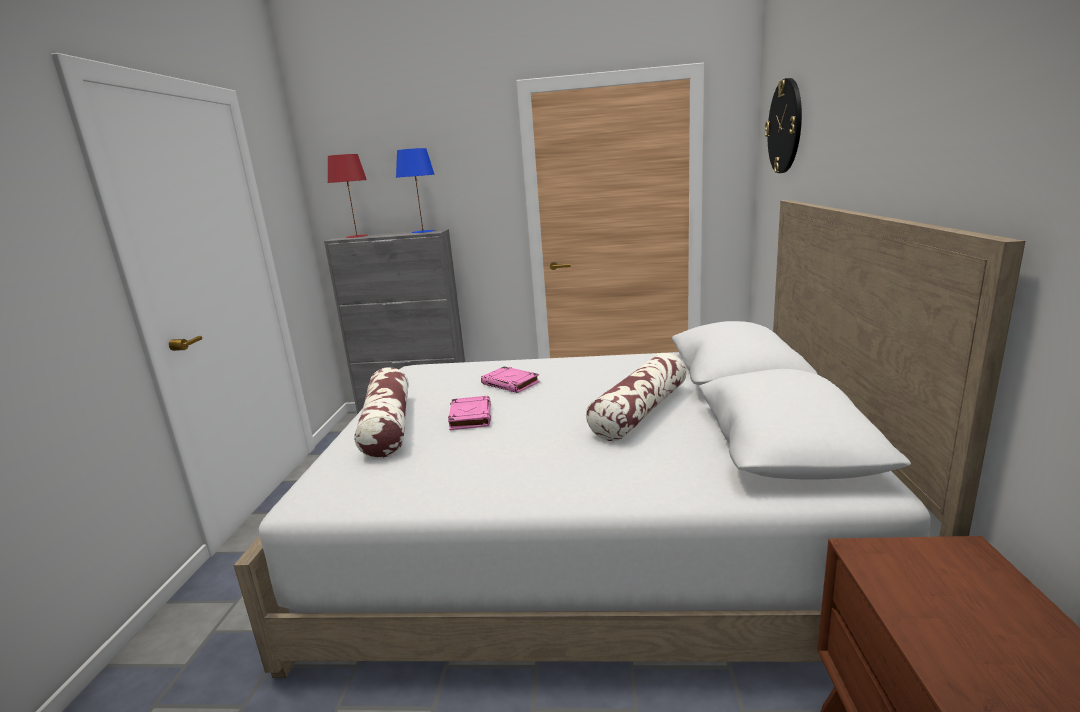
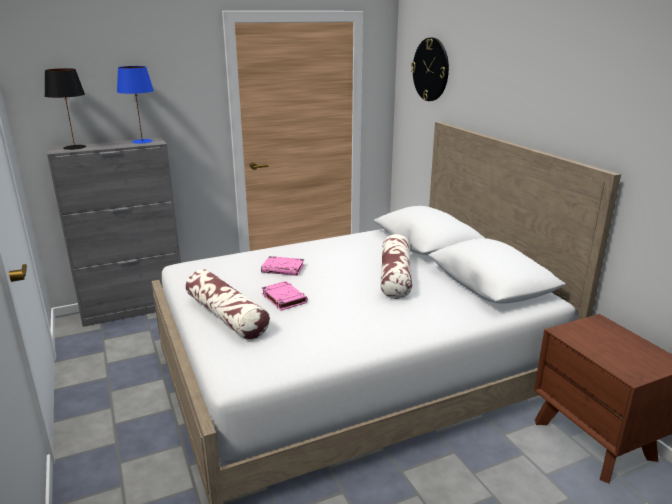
camera: 30 degrees left, 5 degrees up
red table lamp [328,154,368,238] -> black table lamp [45,68,86,150]

